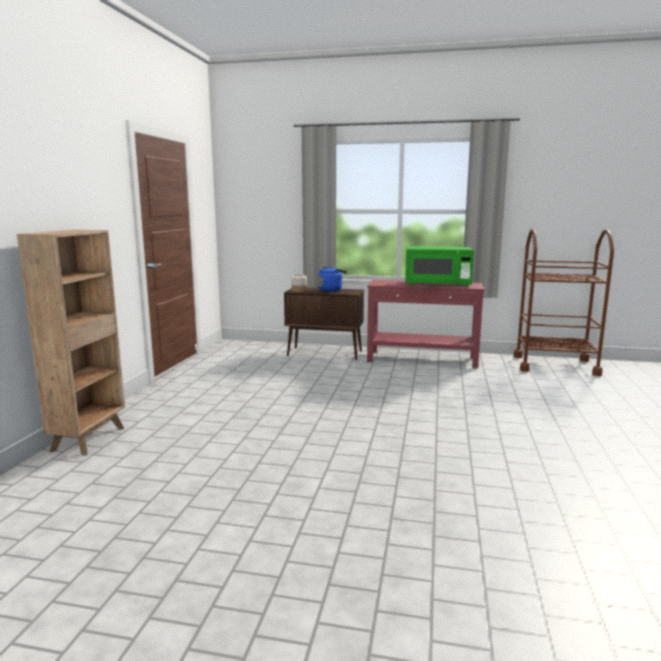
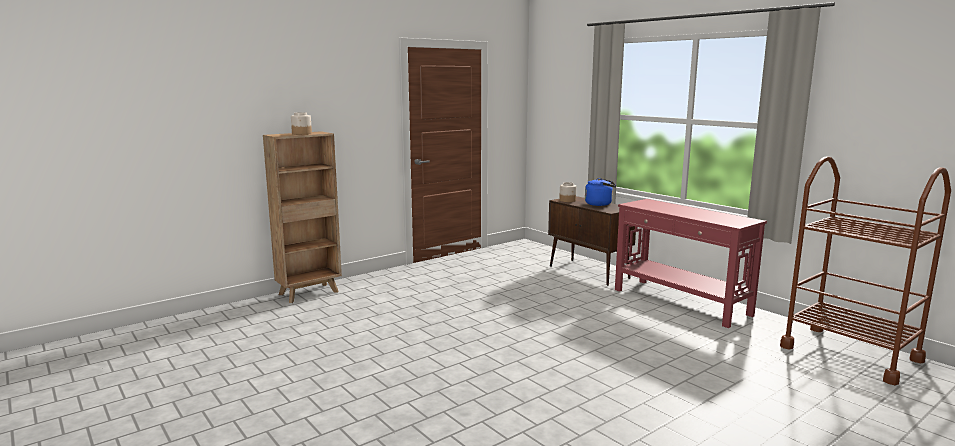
camera: 40 degrees right, 0 degrees up
green microwave [405,246,474,287] -> none
none -> jar [291,112,312,135]

